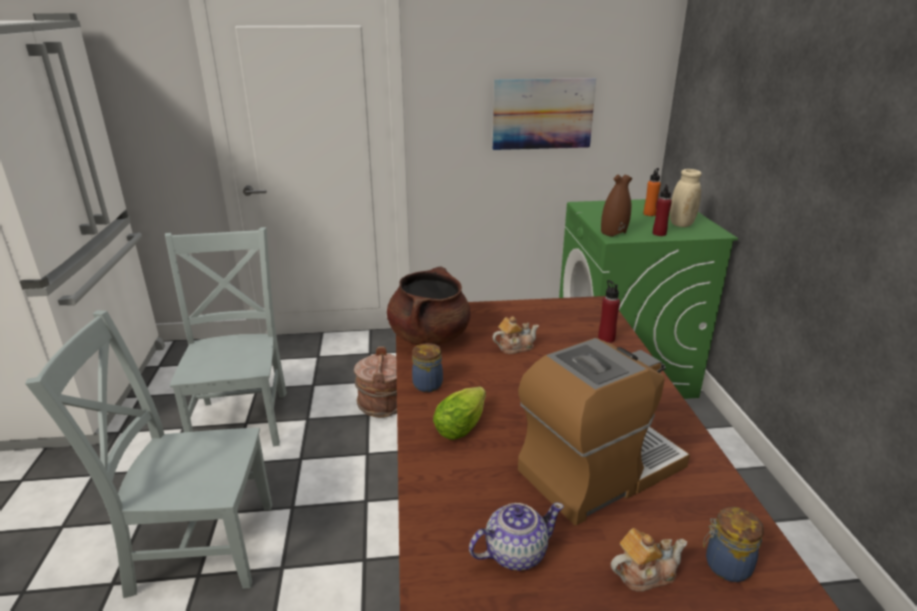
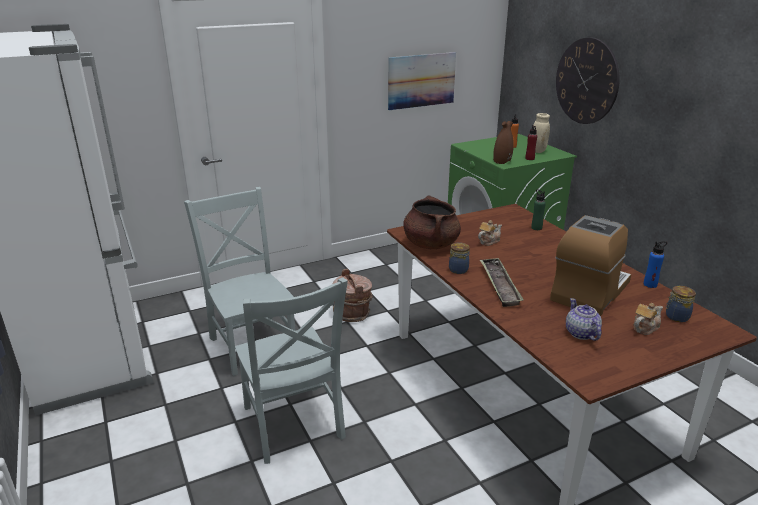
camera: 20 degrees left, 0 degrees up
grey chair [25,310,272,598] -> grey chair turned 90 degrees counterclockwise [235,277,348,464]
lettuce [433,387,486,440] -> tray [480,258,524,307]
teapot [469,502,564,571] -> teapot turned 60 degrees counterclockwise [566,298,602,341]
red bottle [598,280,620,343] -> green bottle [531,189,546,230]
none -> wall clock [556,37,620,124]
none -> blue bottle [643,241,667,288]

